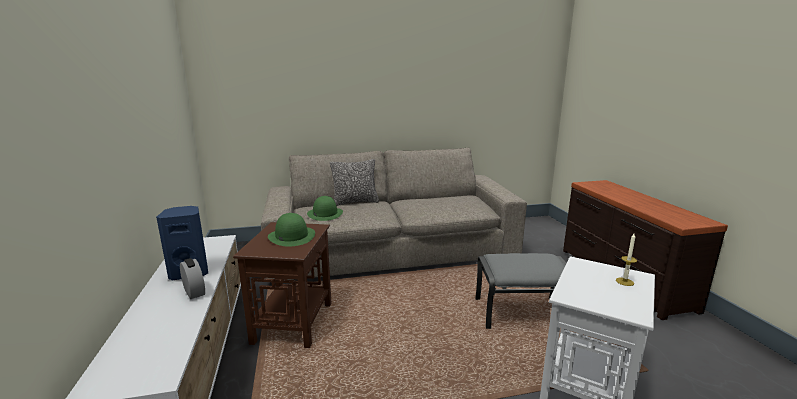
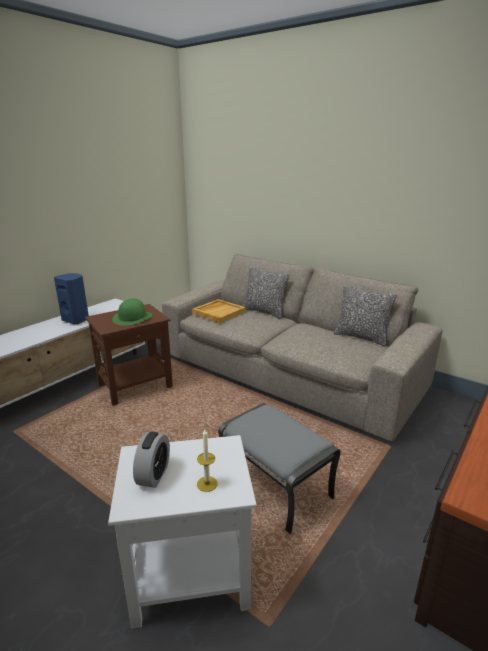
camera: 50 degrees right, 5 degrees up
alarm clock [180,258,205,299] -> alarm clock moved to [133,432,170,488]
green hat [307,196,343,221] -> beige tray [192,299,246,323]
none -> pillow [334,285,397,346]

